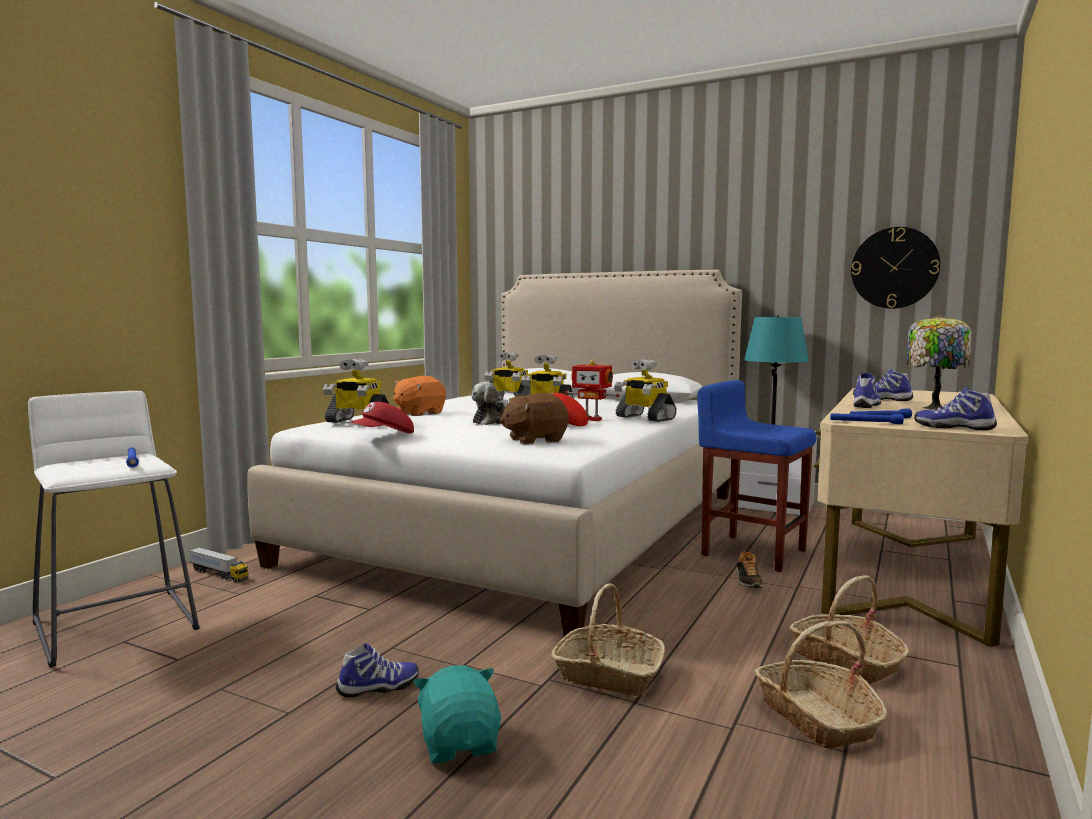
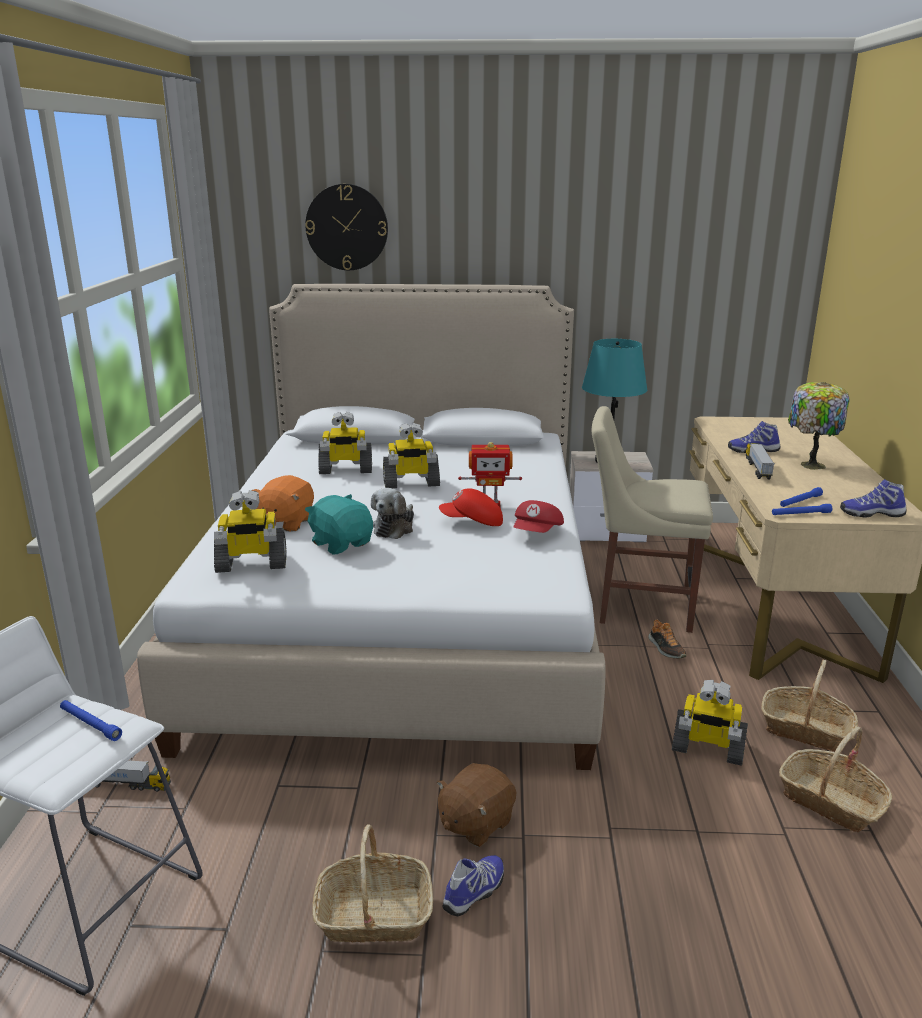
camera: 25 degrees left, 15 degrees up
red cap [351,402,414,433] -> red cap moved to [513,500,564,533]
turquoise plush toy [413,666,501,763] -> turquoise plush toy moved to [305,494,373,555]
brown plush toy [500,393,569,444] -> brown plush toy moved to [437,763,516,847]
basket [551,584,665,696] -> basket moved to [312,824,433,943]
toy robot [614,359,677,422] -> toy robot moved to [672,680,748,766]
blue stool [697,380,817,572] -> beige chair [592,406,713,633]
wall clock [851,227,940,309] -> wall clock moved to [305,184,388,270]
shoe [854,373,881,408] -> toy truck [746,443,775,480]

